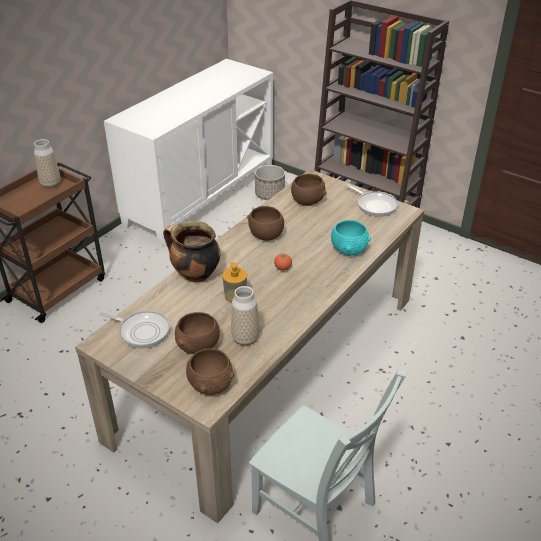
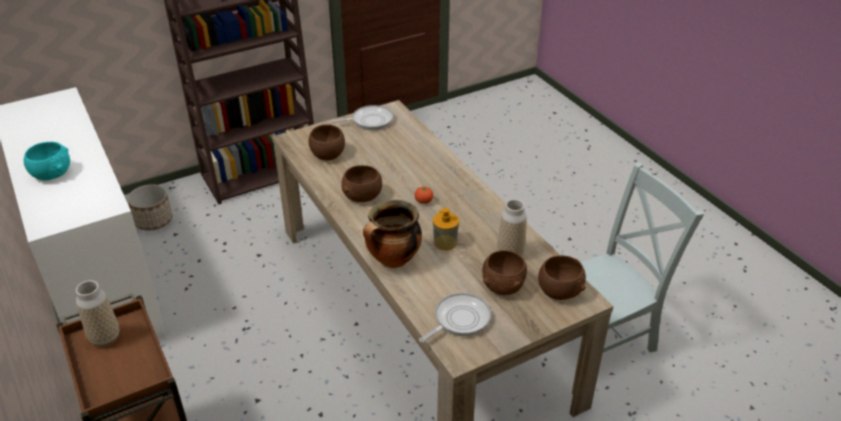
camera: 65 degrees left, 0 degrees up
turquoise bowl [331,220,371,256] -> turquoise bowl moved to [24,142,70,180]

